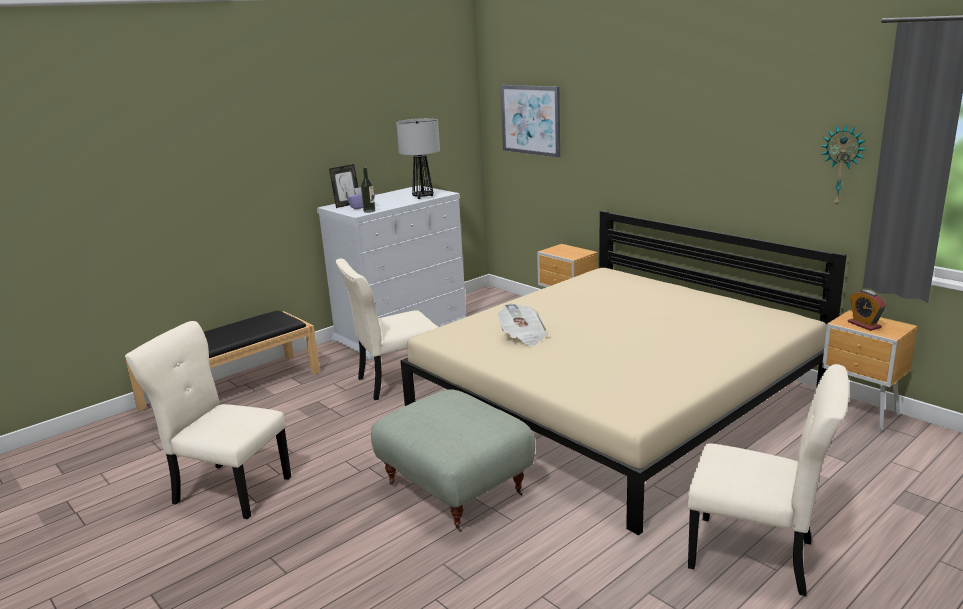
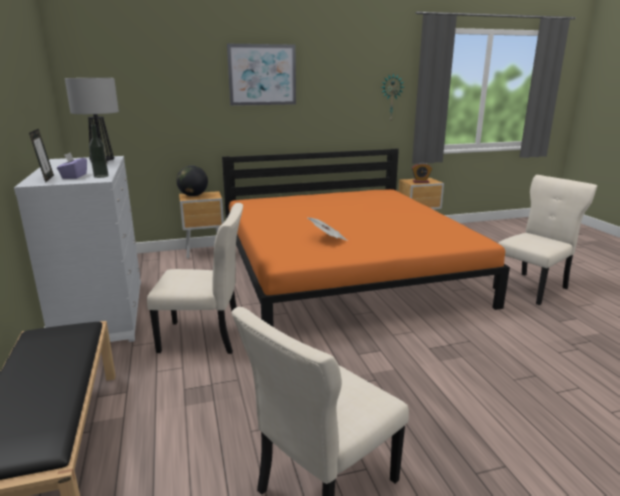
camera: 65 degrees left, 0 degrees up
beige chair [336,259,438,400] -> beige chair turned 90 degrees counterclockwise [147,203,243,354]
grey ottoman [371,390,535,532] -> none
beige bed [400,211,847,535] -> orange bed [222,148,510,327]
picture [500,85,560,157] -> picture moved to [227,44,296,106]
none -> globe [176,165,208,196]

